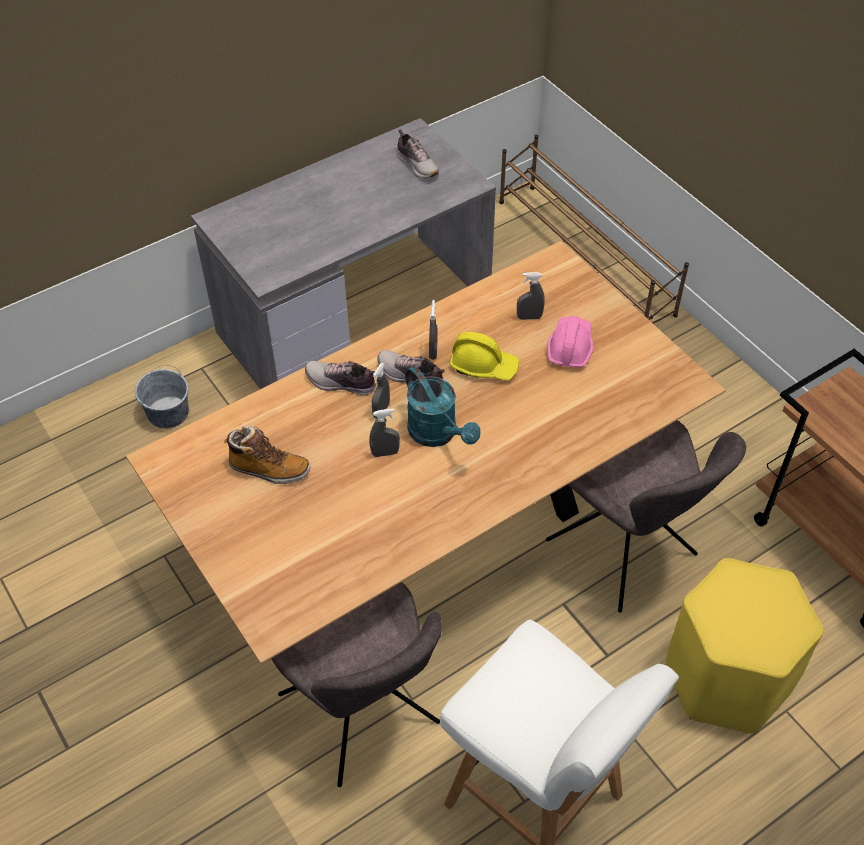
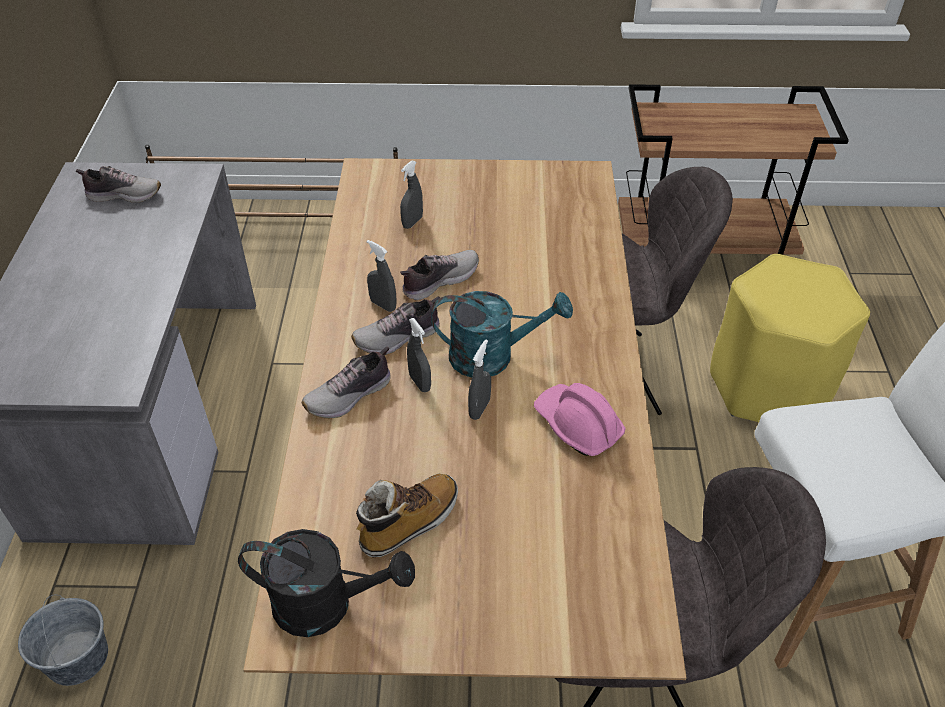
camera: 55 degrees left, 5 degrees down
yellow hard hat [450,332,519,380] -> shoe [400,250,479,300]
pink hard hat [547,316,593,367] -> pink hard hat moved to [534,383,625,456]
none -> black watering can [238,529,415,637]

